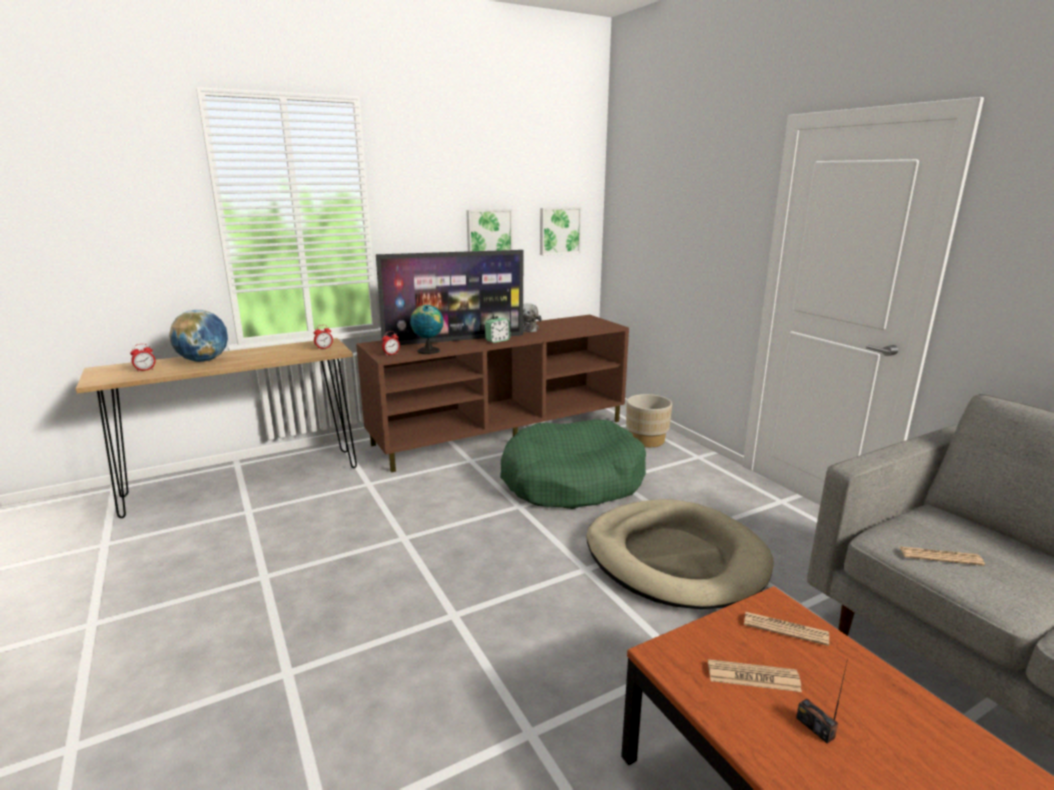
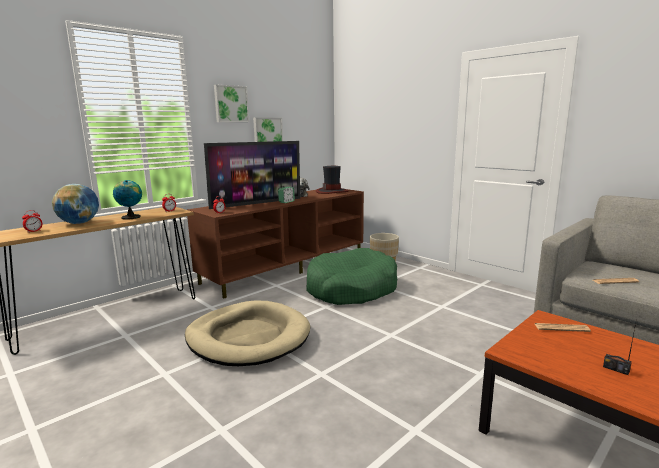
camera: 15 degrees left, 5 degrees down
globe [410,305,444,354] -> globe moved to [113,180,142,220]
picture [540,207,582,255] -> picture moved to [214,85,249,122]
beige dog bed [586,499,774,609] -> beige dog bed moved to [185,300,310,366]
newspaper [708,659,802,692] -> none
none -> hat [316,166,349,194]

